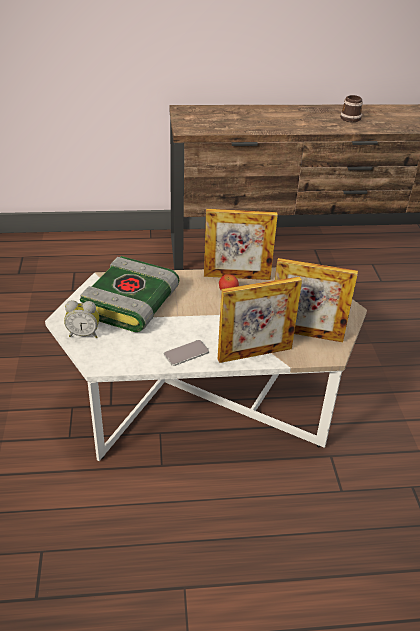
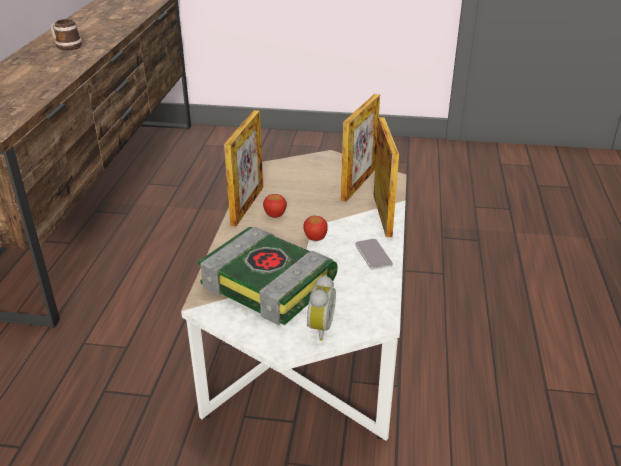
camera: 75 degrees left, 5 degrees down
none -> apple [303,216,328,241]

